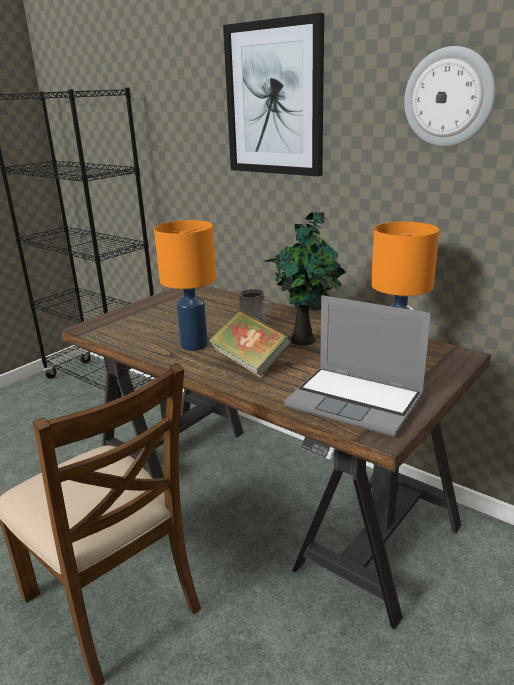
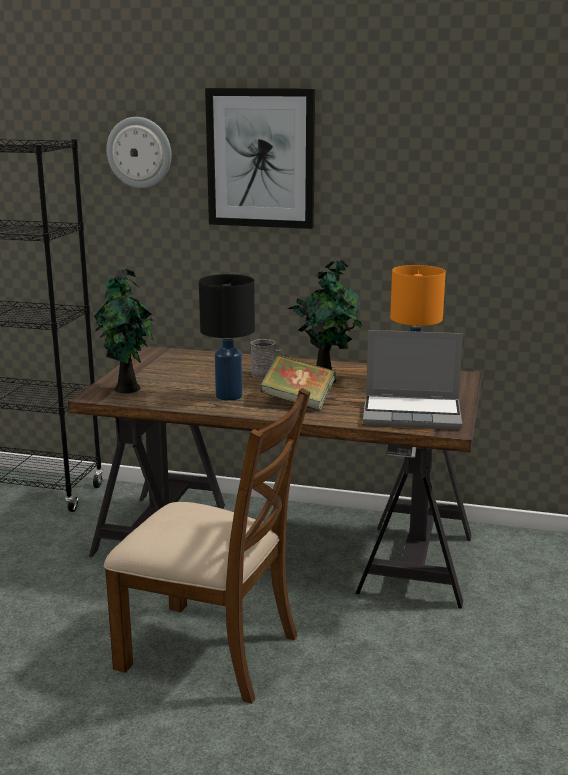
camera: 25 degrees left, 5 degrees down
orange table lamp [154,220,216,351] -> black table lamp [199,274,255,401]
wall clock [404,46,495,147] -> wall clock moved to [106,117,171,188]
none -> potted plant [94,268,154,393]

